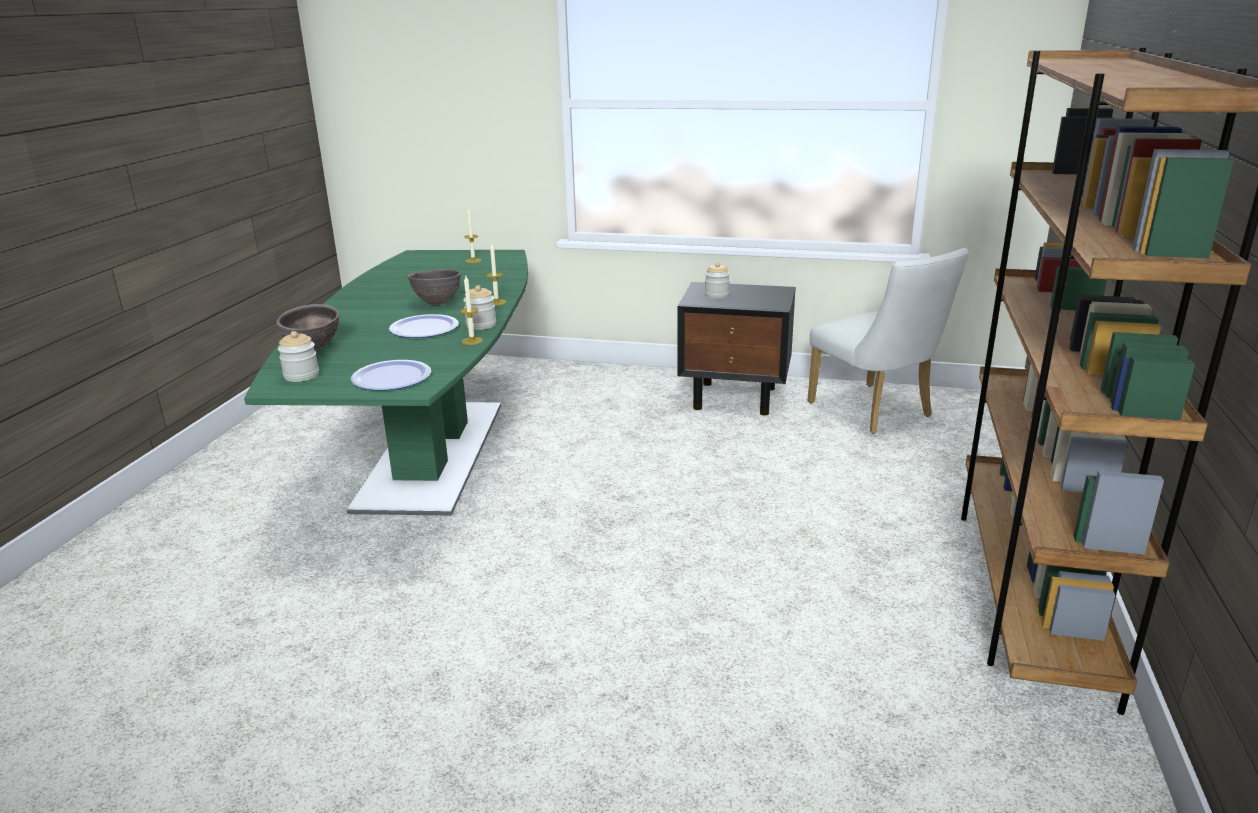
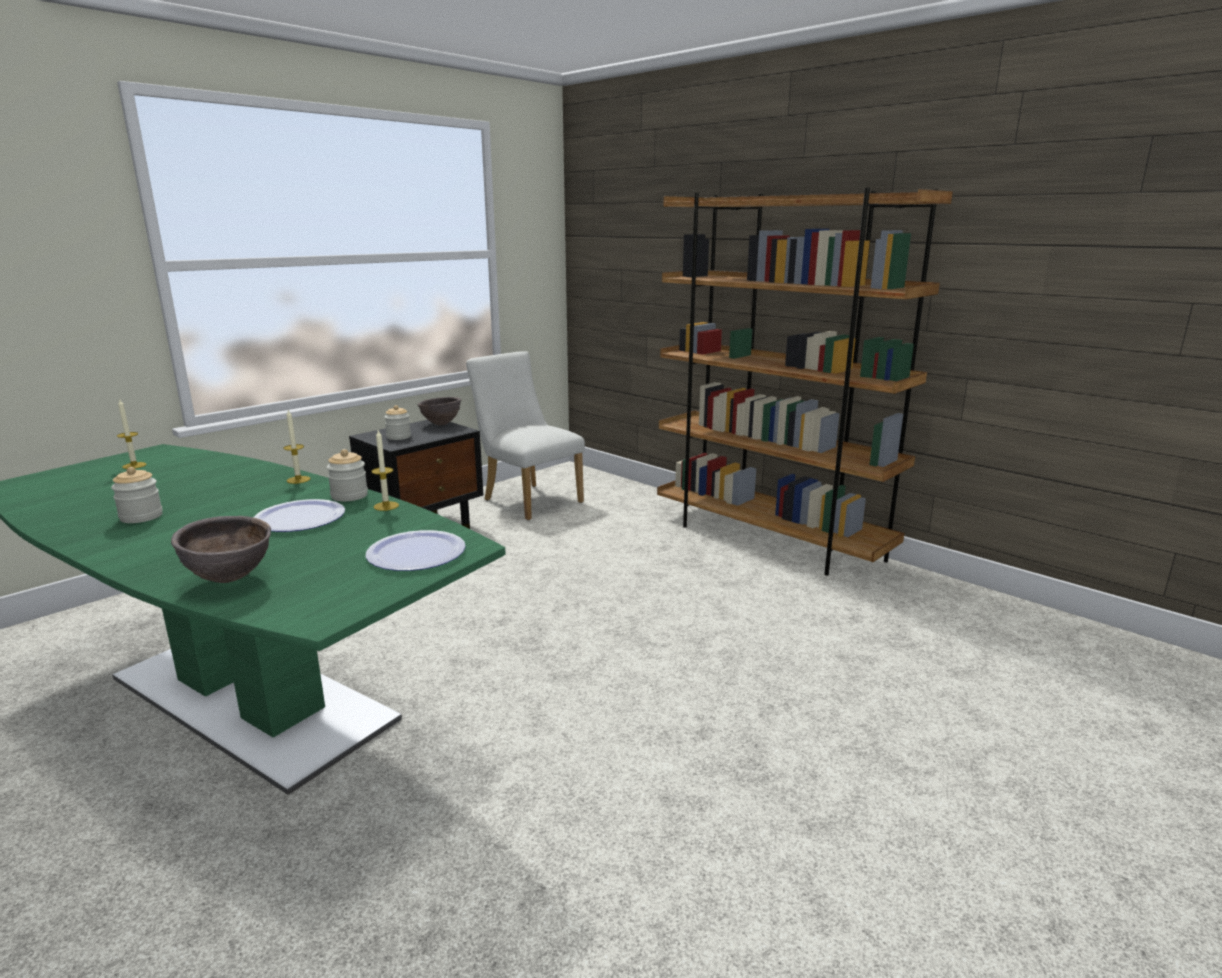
camera: 60 degrees left, 5 degrees down
jar [278,331,319,382] -> jar moved to [111,467,163,523]
brown bowl [407,269,461,305] -> brown bowl moved to [418,397,461,425]
white chair [807,248,969,434] -> white chair turned 135 degrees counterclockwise [466,351,585,520]

